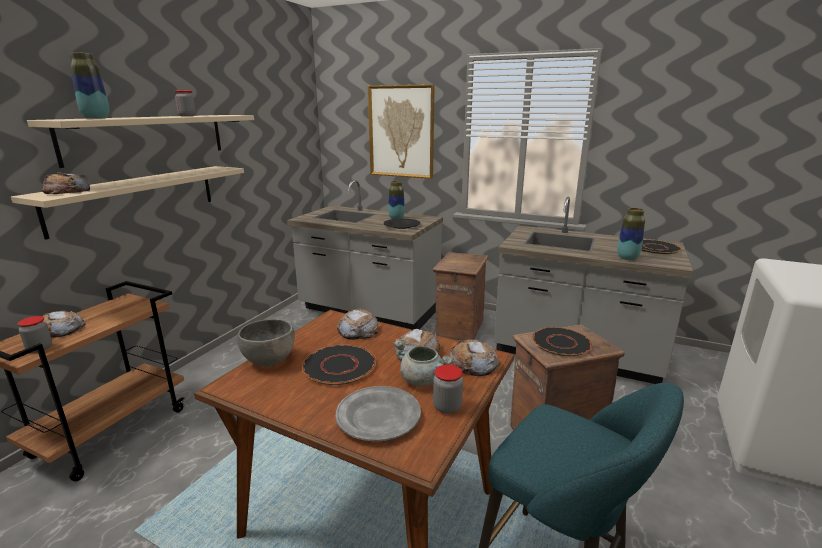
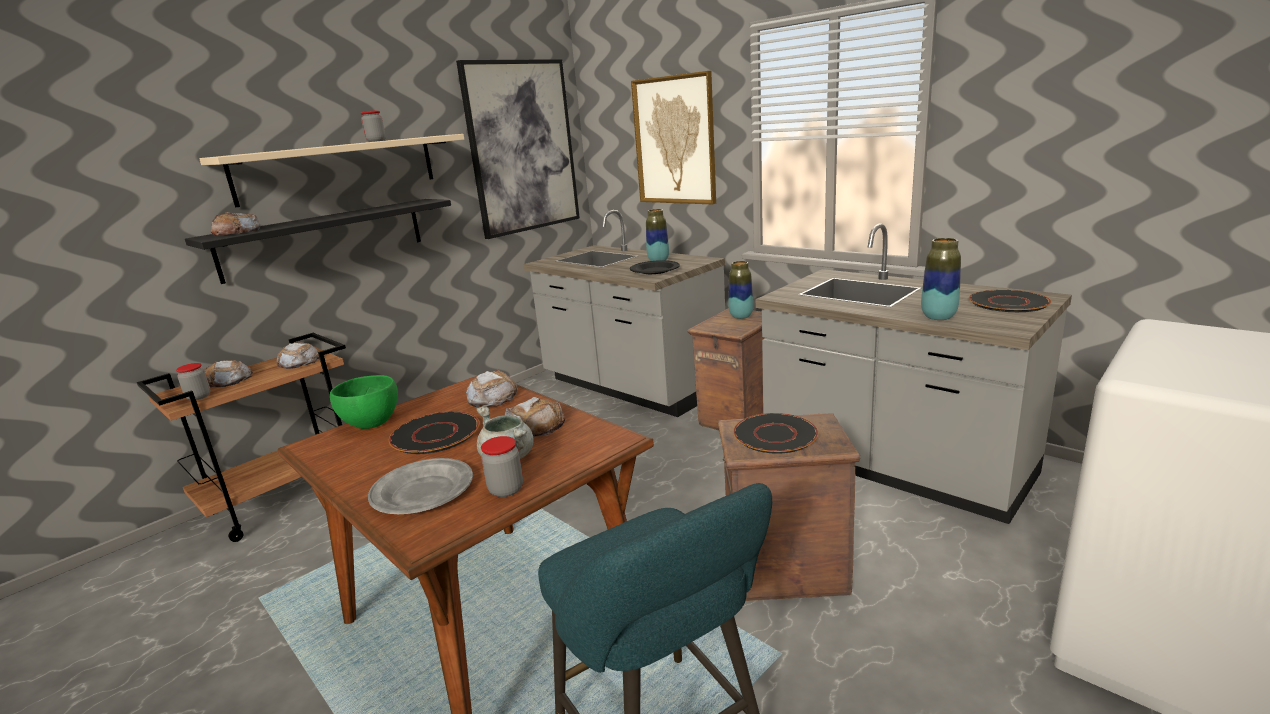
camera: 20 degrees right, 0 degrees up
beige shelf [11,166,244,240] -> black shelf [185,199,451,284]
vase [70,52,109,119] -> vase moved to [728,261,753,319]
grey bowl [237,319,295,367] -> green bowl [330,375,398,429]
bread [449,339,500,376] -> bread moved to [276,343,320,369]
none -> picture [456,59,580,239]

